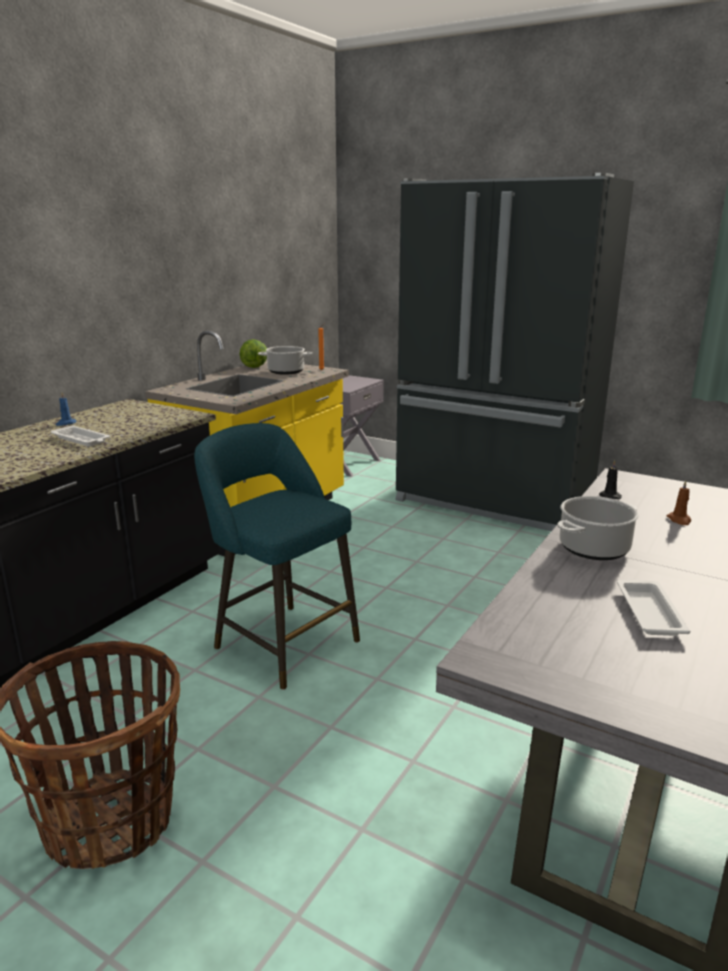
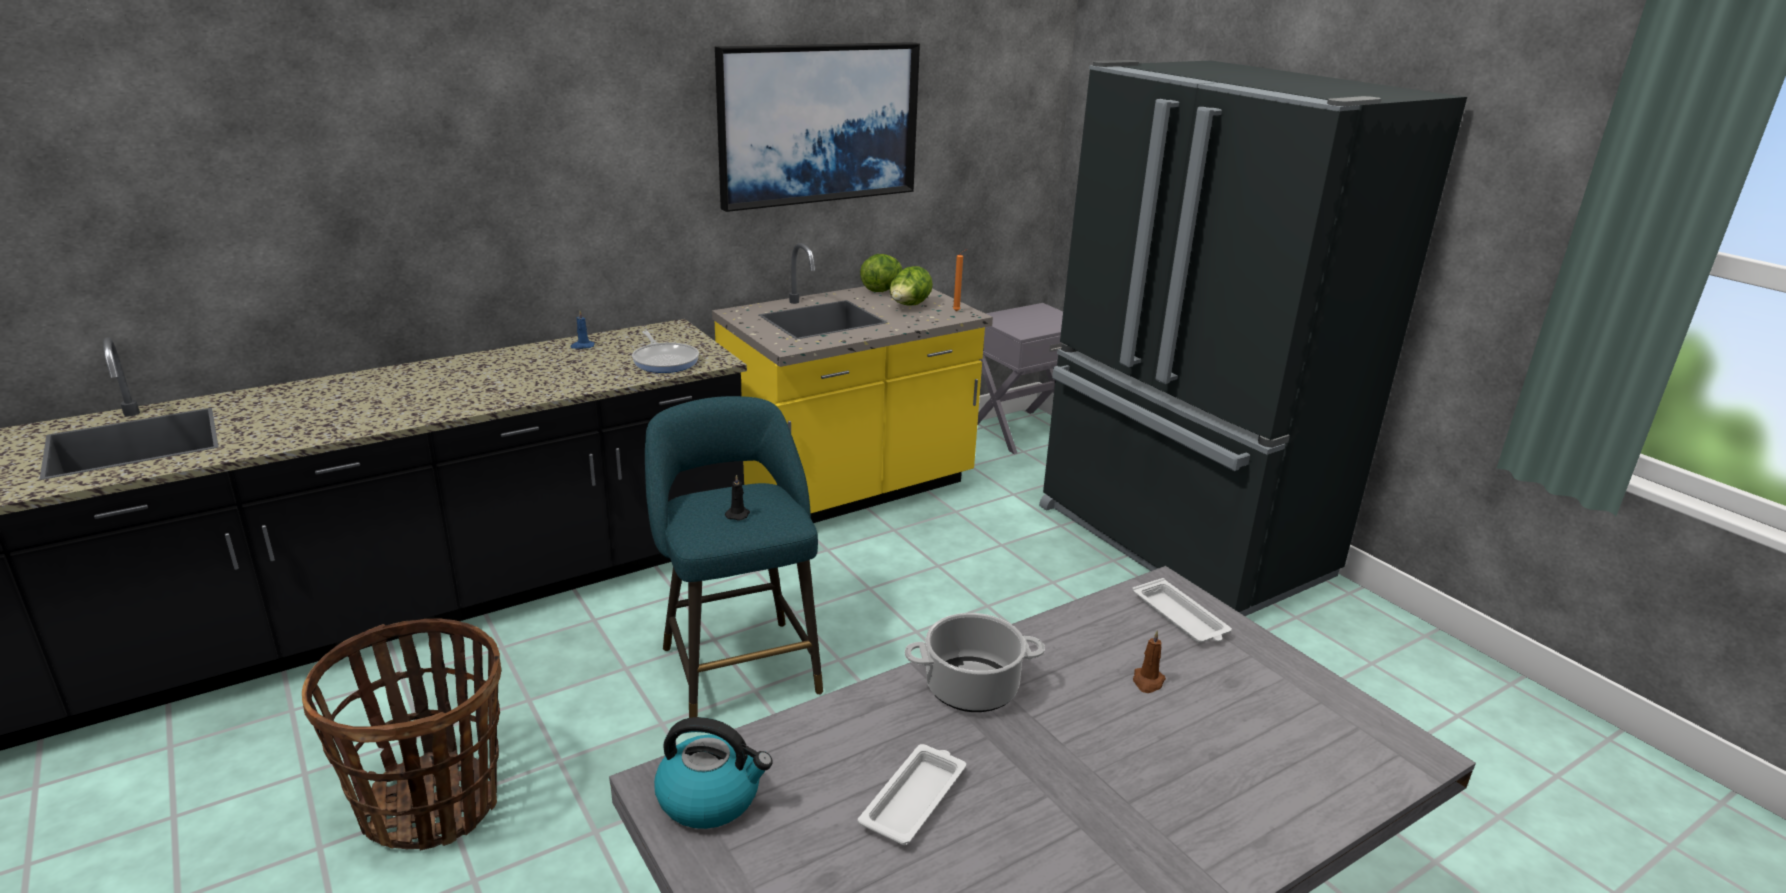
camera: 25 degrees right, 5 degrees up
white tray [51,425,110,447] -> white tray moved to [1132,578,1232,643]
cooking pot [258,346,313,375] -> lettuce [890,266,933,306]
black candle [599,460,622,499] -> black candle moved to [725,474,750,521]
none -> frying pan [632,331,699,373]
none -> kettle [654,717,773,829]
none -> picture [715,42,920,212]

